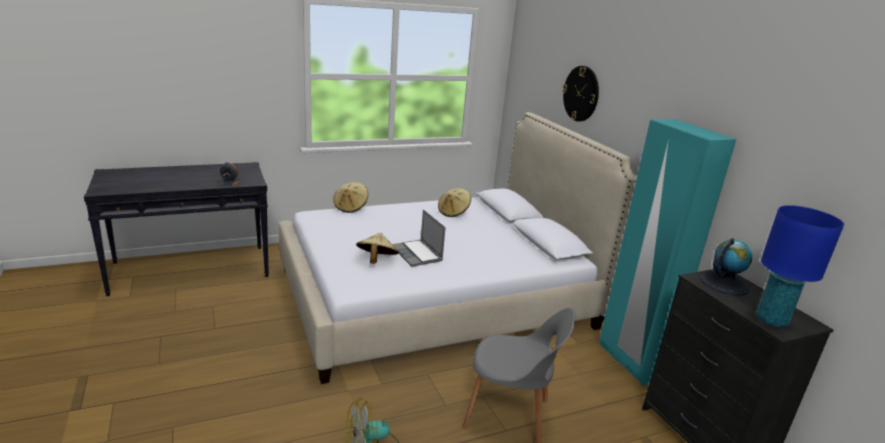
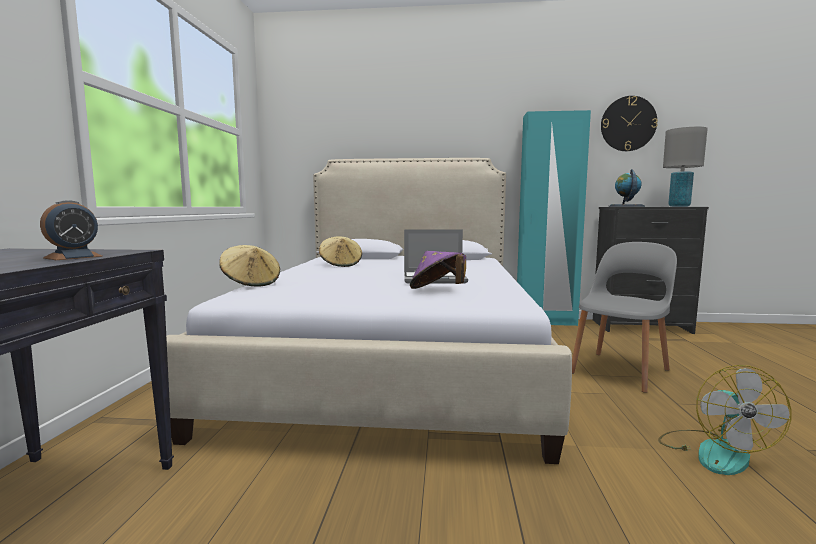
camera: 60 degrees left, 15 degrees down
beige hat [356,233,399,264] -> purple hat [410,251,466,289]
wall clock [562,66,599,121] -> wall clock moved to [601,96,658,151]
blue table lamp [757,205,844,327] -> grey table lamp [663,127,708,207]

